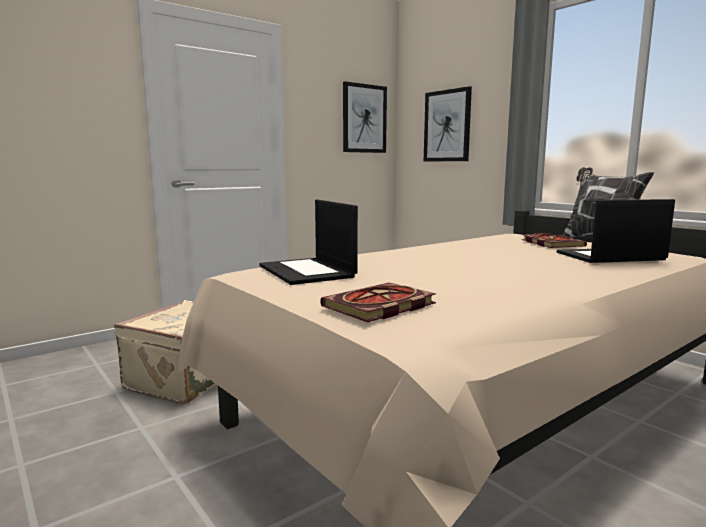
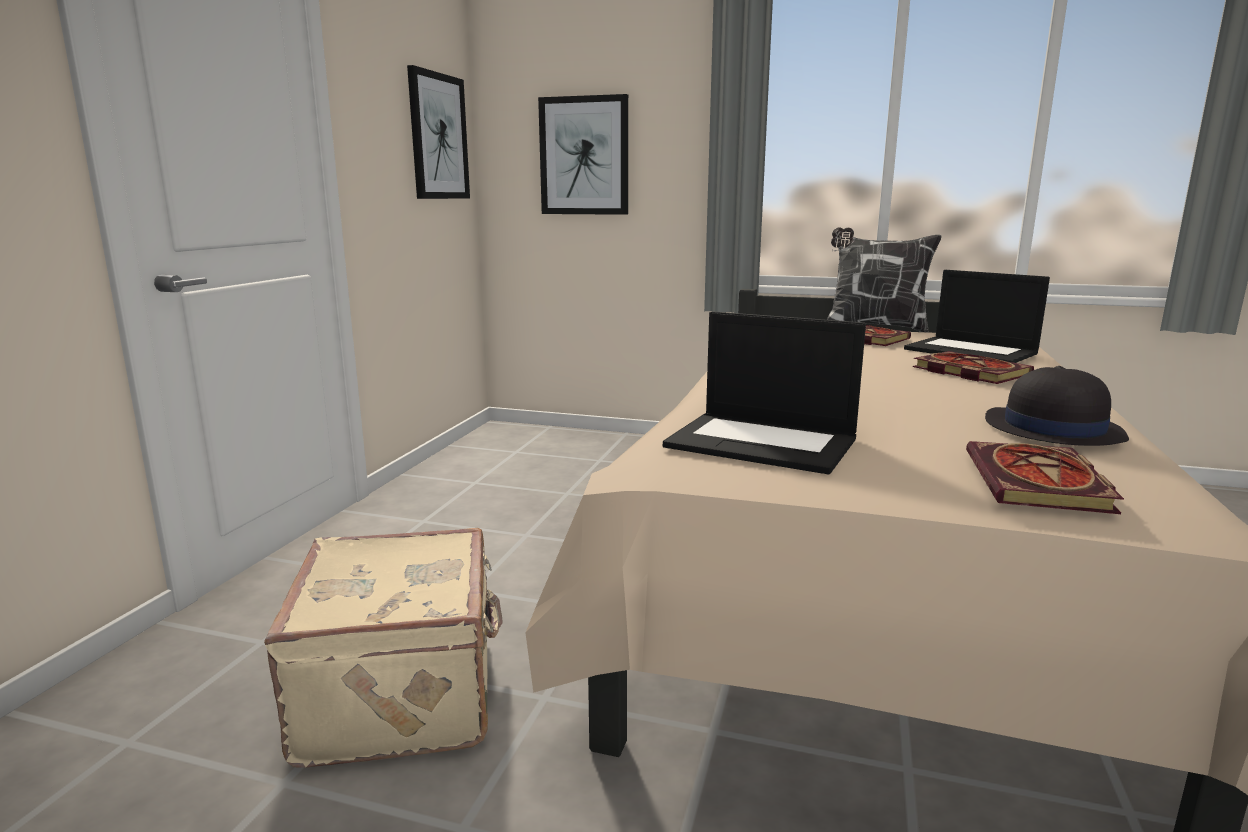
camera: 35 degrees left, 5 degrees up
laptop [557,199,675,263] -> laptop turned 90 degrees counterclockwise [904,270,1050,363]
none -> book [913,351,1034,384]
none -> black hat [985,366,1129,446]

